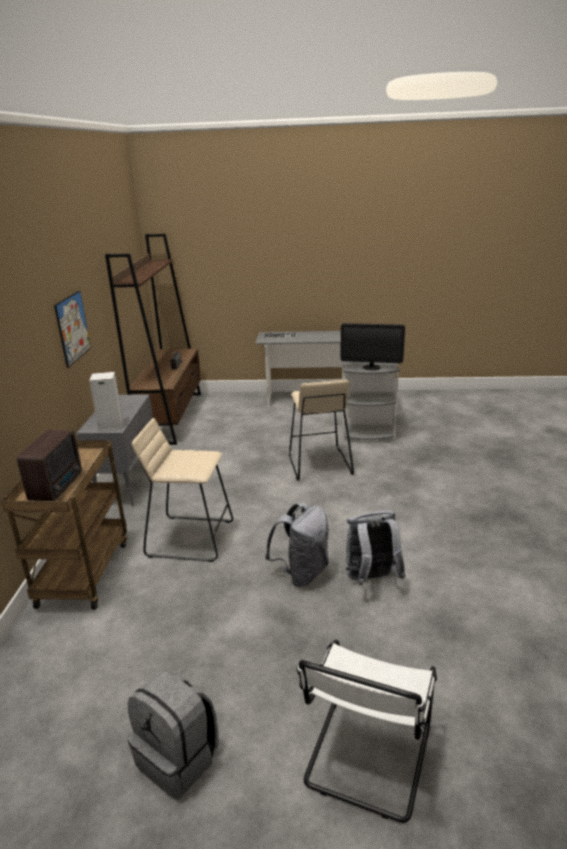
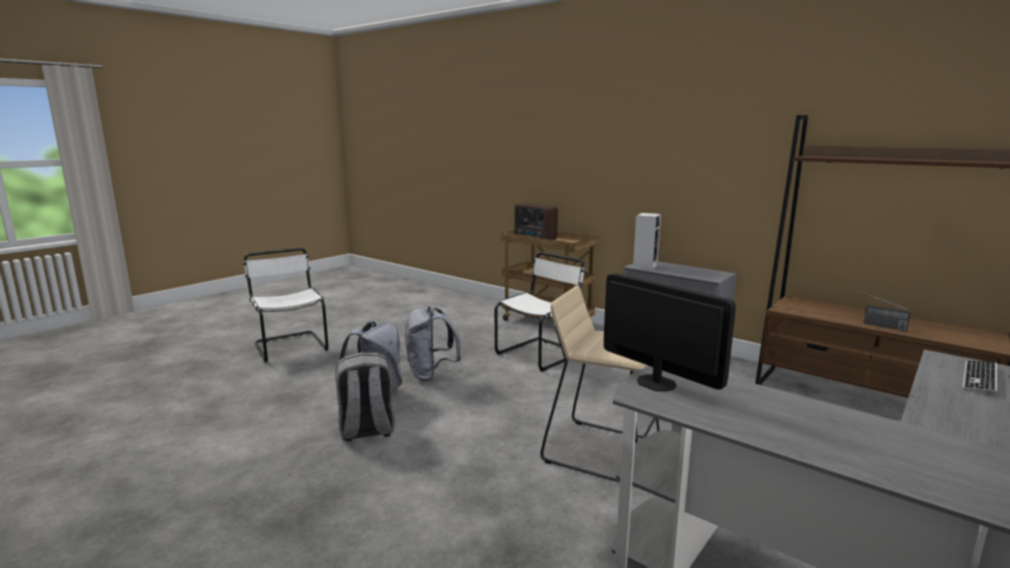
camera: 125 degrees right, 10 degrees down
picture [54,290,91,368] -> none
grey backpack [128,670,219,800] -> grey backpack moved to [335,352,395,441]
beige stool [132,418,233,562] -> white chair [495,252,585,372]
monitor [341,323,405,370] -> monitor turned 90 degrees clockwise [604,273,736,391]

